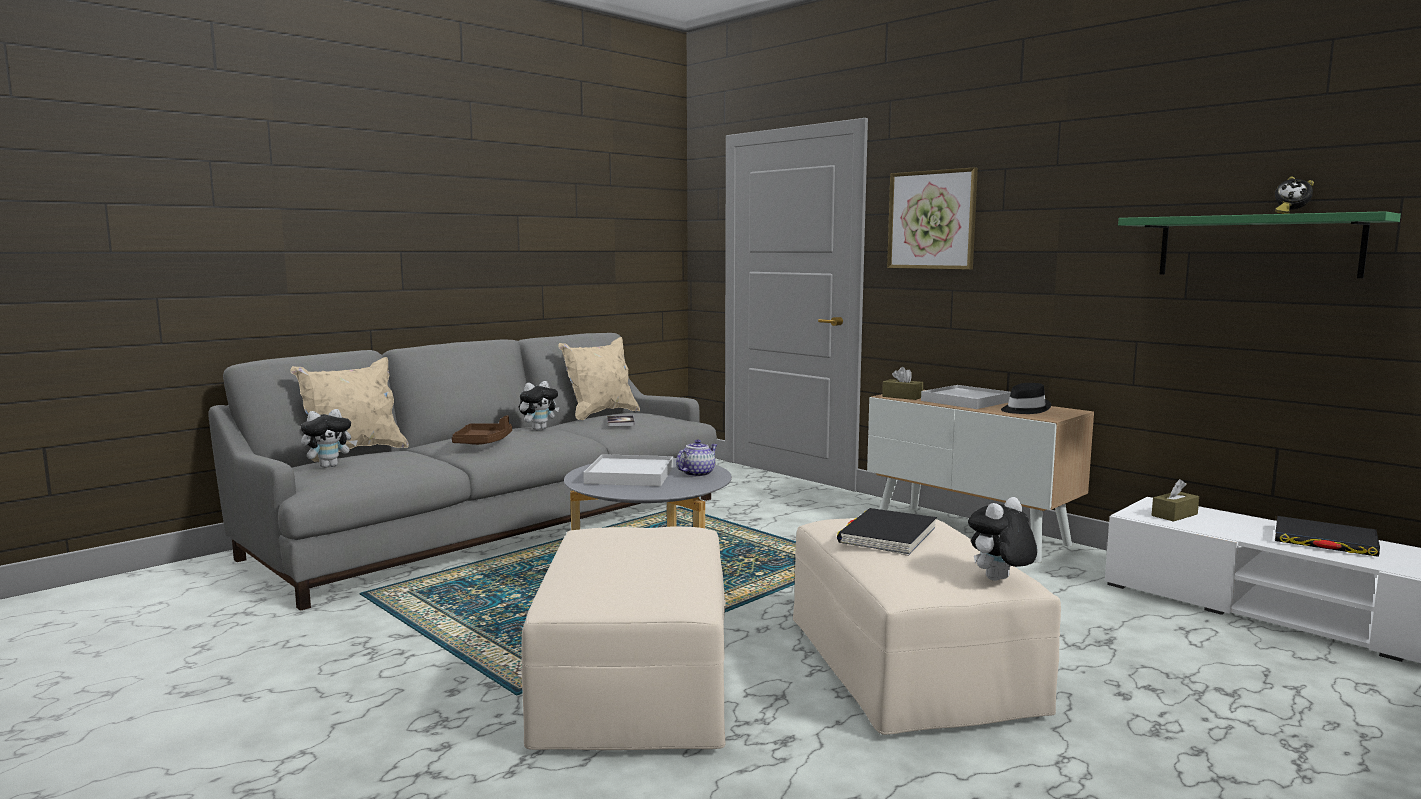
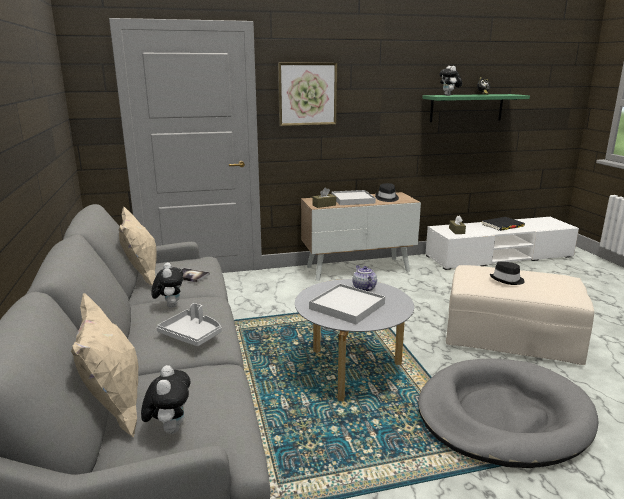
camera: 60 degrees left, 10 degrees up
brown tray [452,416,512,445] -> grey tray [157,303,222,346]
beige ottoman [521,527,726,750] -> grey dog bed [418,358,598,468]
black book [837,508,937,556] -> black hat [490,262,525,285]
plush toy [968,497,1037,581] -> plush toy moved to [439,66,462,96]

